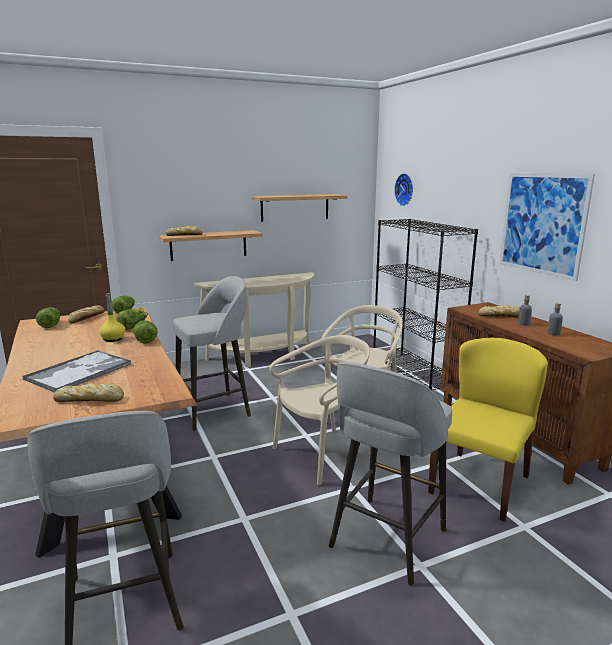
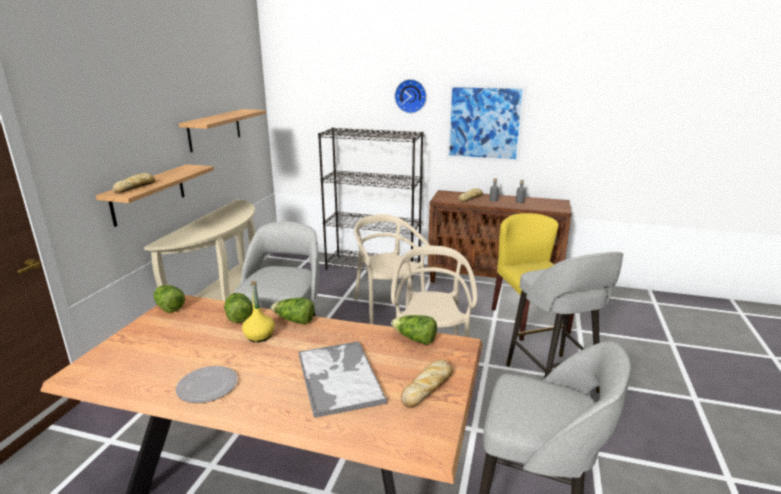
camera: 50 degrees left, 5 degrees up
lettuce [36,307,61,328] -> lettuce moved to [391,315,437,345]
bread [68,305,105,323] -> none
wall clock [394,173,413,206] -> wall clock moved to [395,79,427,113]
none -> plate [176,366,238,403]

